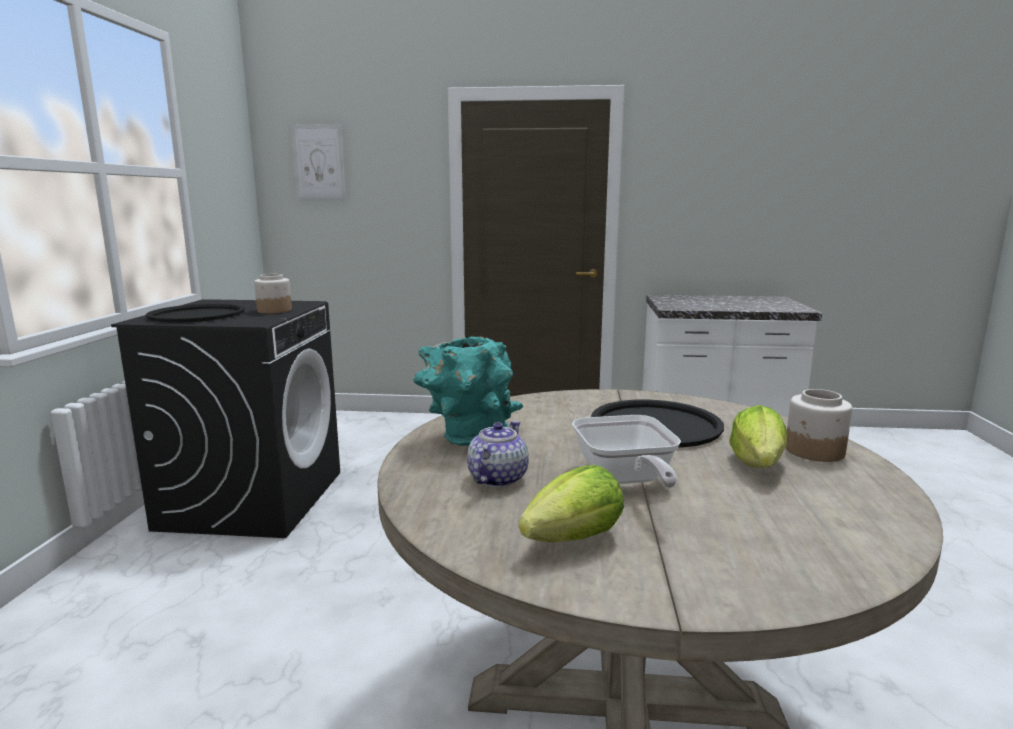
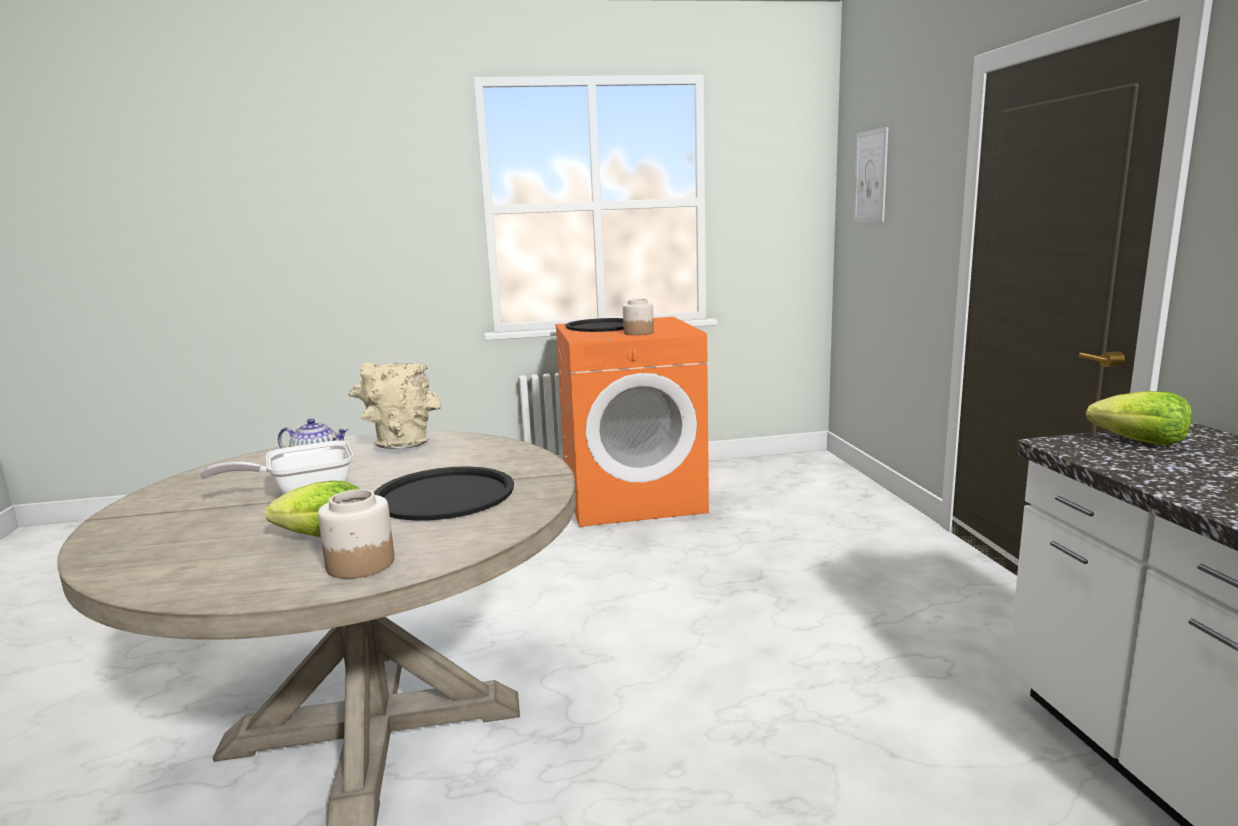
camera: 75 degrees right, 0 degrees up
black washing machine [111,299,340,538] -> orange washing machine [555,317,709,527]
turquoise vase [413,337,523,446] -> beige vase [348,362,442,449]
lettuce [519,465,624,542] -> lettuce moved to [1086,391,1192,445]

